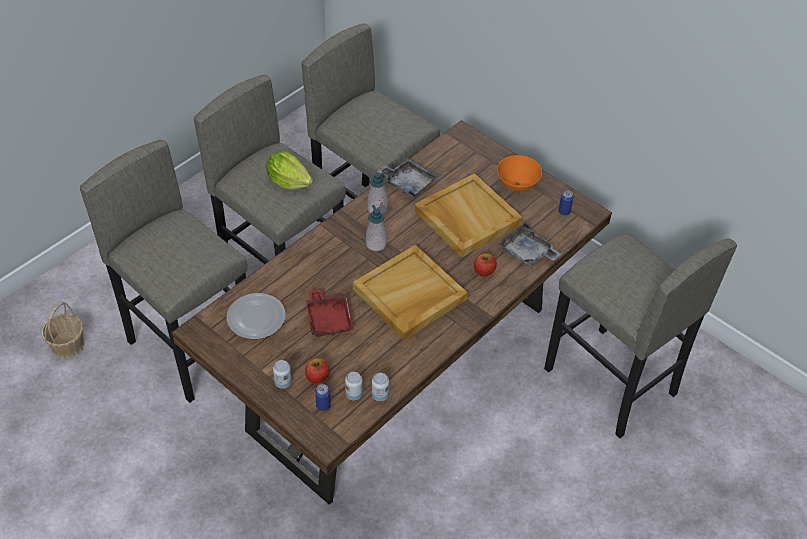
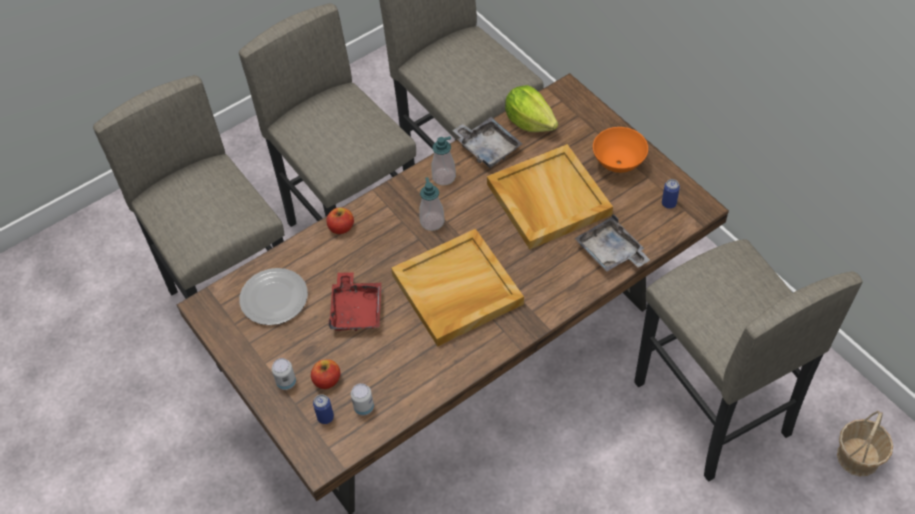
camera: 15 degrees right, 5 degrees up
basket [42,302,85,359] -> basket moved to [837,411,893,477]
lettuce [266,151,313,190] -> lettuce moved to [505,85,558,132]
can [372,373,389,401] -> none
apple [474,254,497,277] -> apple moved to [326,208,354,234]

